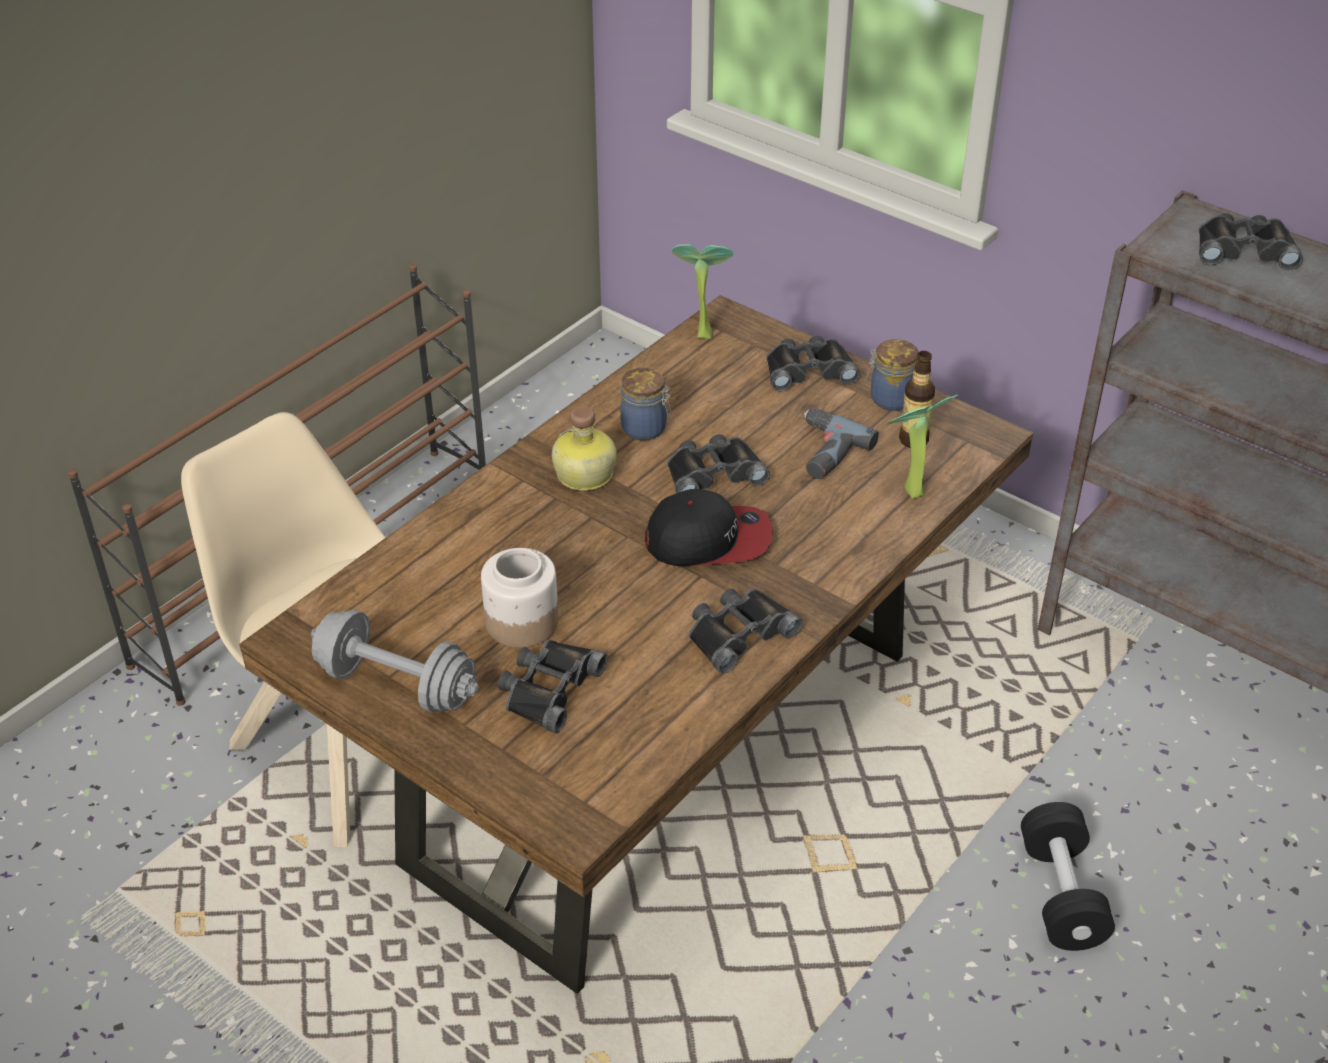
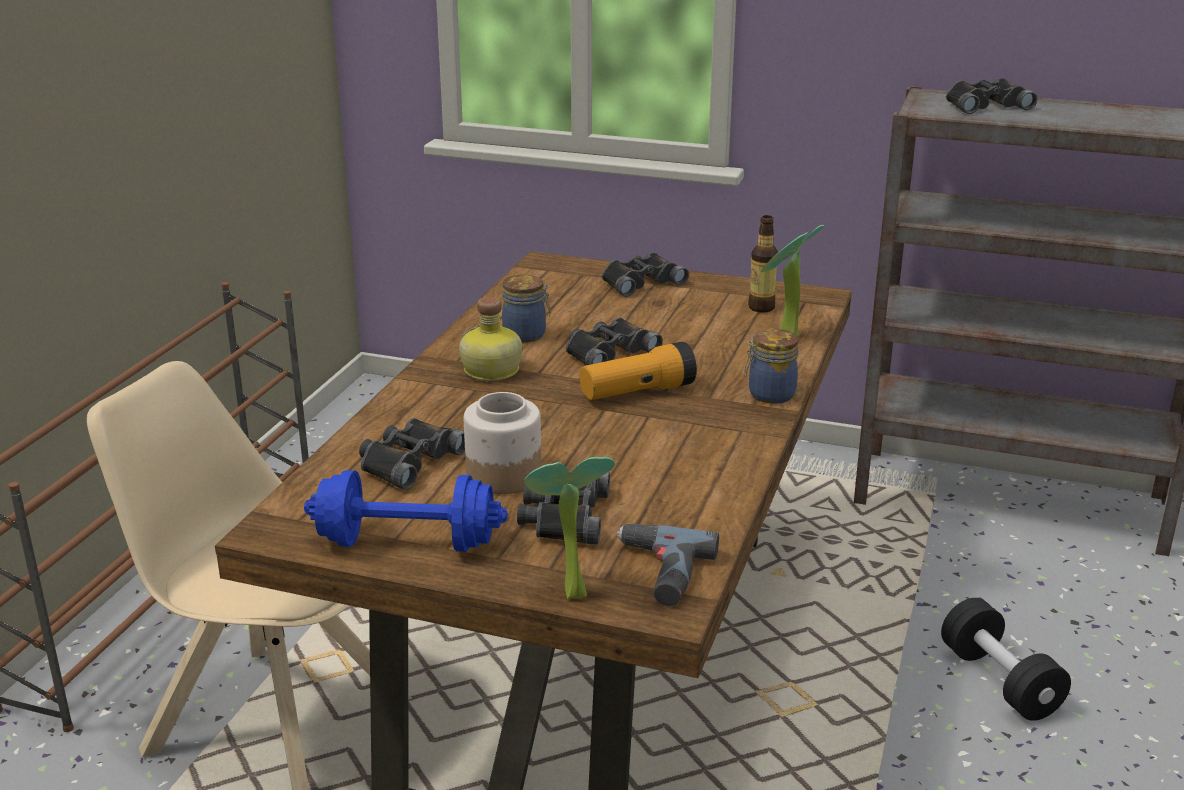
camera: 20 degrees left, 15 degrees down
grey dumbbell [311,609,479,713] -> blue dumbbell [304,470,508,552]
cap [645,489,773,566] -> flashlight [580,342,697,400]
potted plant [672,244,733,339] -> potted plant moved to [524,457,615,599]
black binoculars [688,589,803,674] -> black binoculars moved to [359,418,465,490]
power drill [804,408,879,479] -> power drill moved to [617,523,719,606]
jar [866,339,918,411] -> jar moved to [744,328,799,404]

